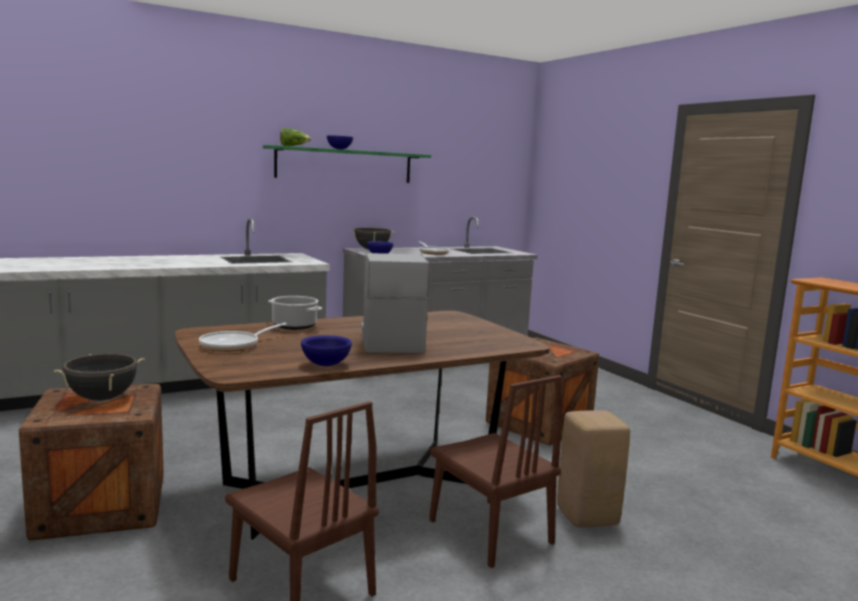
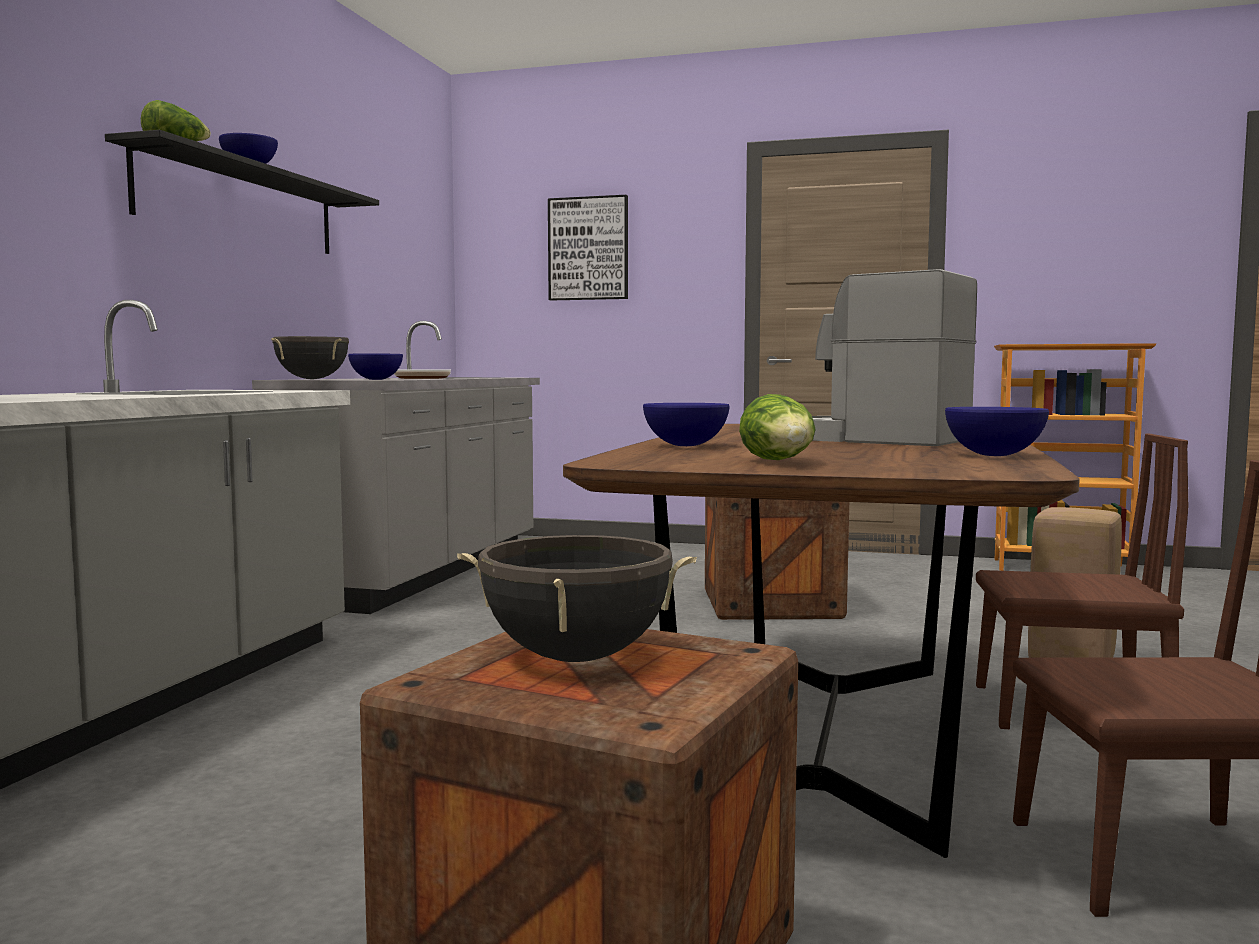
camera: 45 degrees left, 5 degrees down
frying pan [199,323,287,352] -> lettuce [739,394,816,460]
green shelf [263,145,431,183] -> black shelf [105,130,379,254]
cooking pot [268,296,322,330] -> blue bowl [643,403,730,446]
none -> picture [548,195,628,300]

